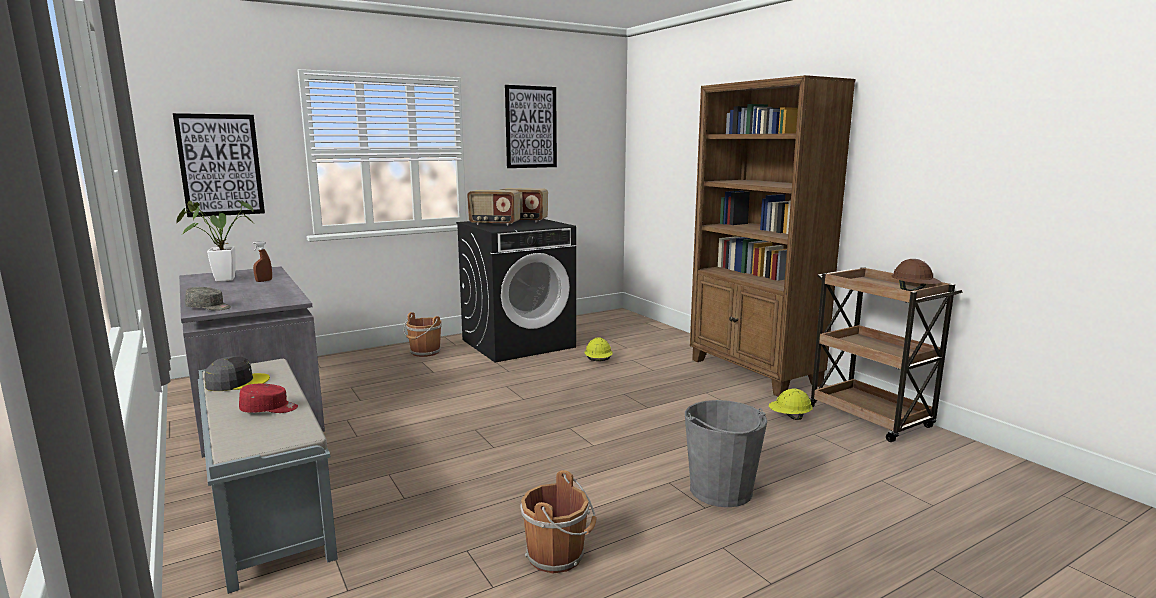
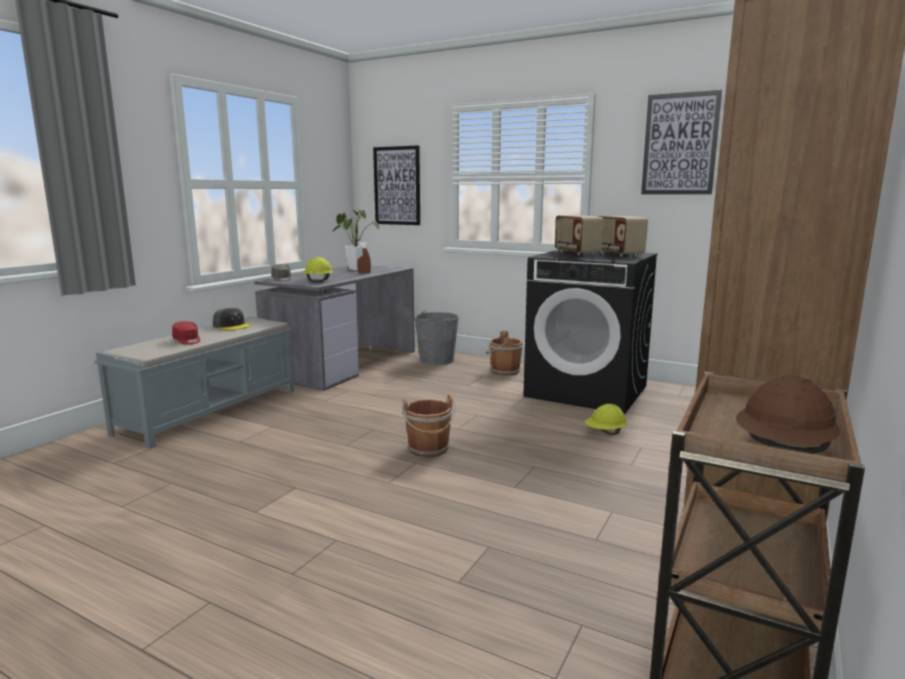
camera: 60 degrees right, 0 degrees up
brown bucket [520,470,597,574] -> brown bucket moved to [402,395,456,457]
grey bucket [685,400,767,507] -> grey bucket moved to [414,310,459,365]
yellow hard hat [769,388,813,420] -> yellow hard hat moved to [302,257,333,282]

